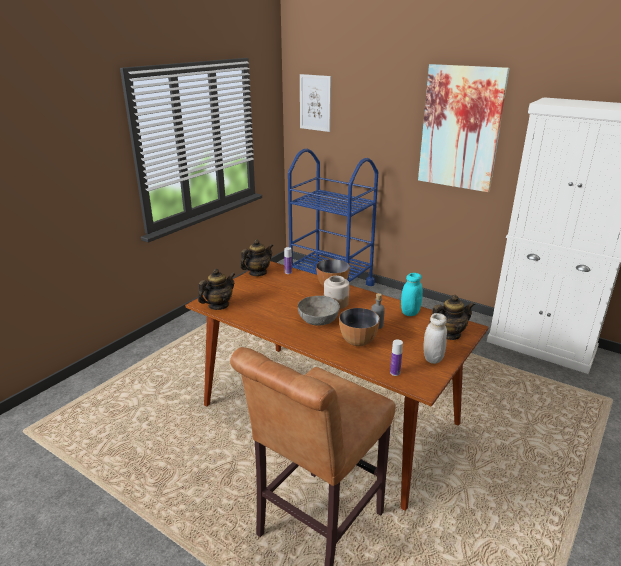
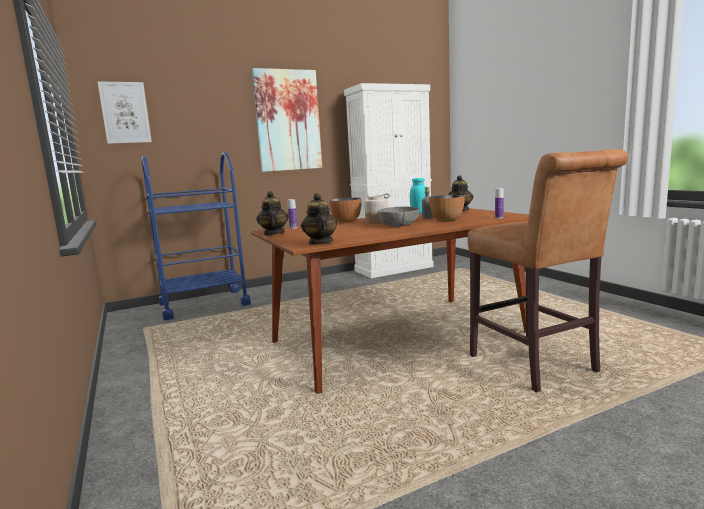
camera: 60 degrees left, 15 degrees down
white jar [423,313,447,364] -> none

